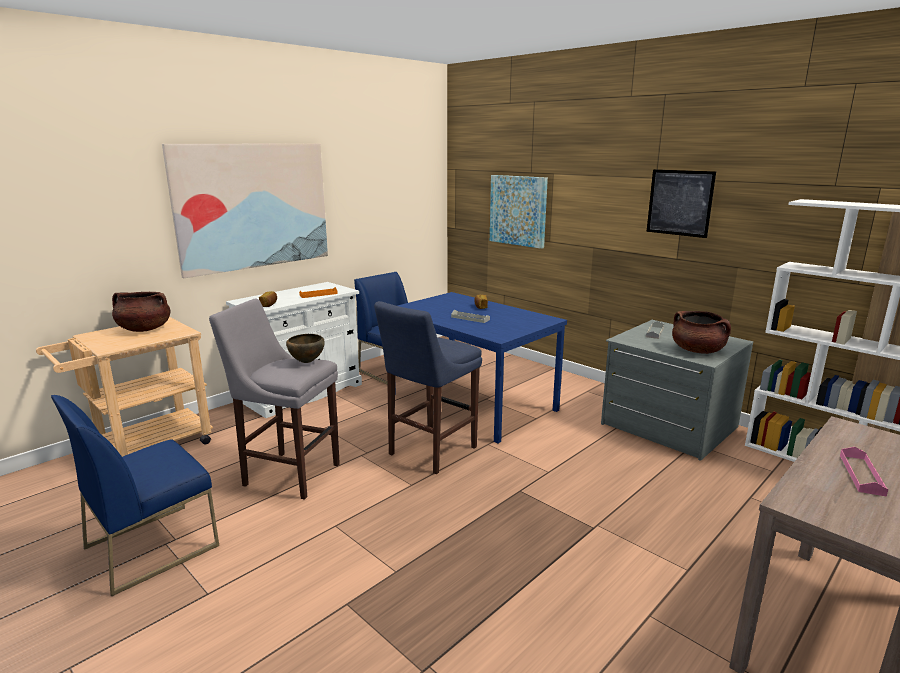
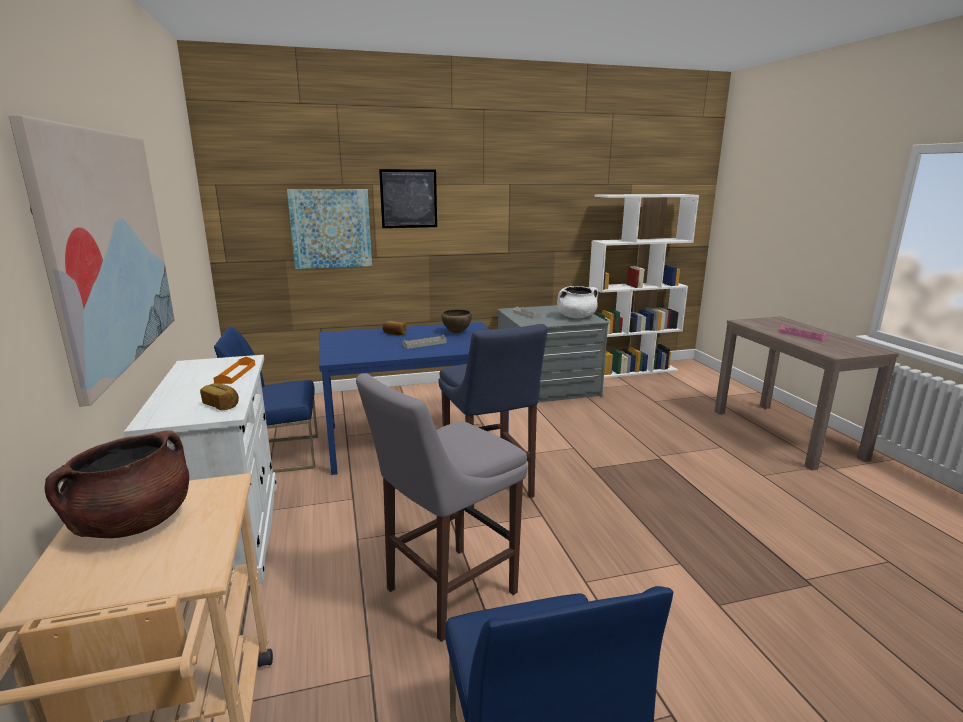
camera: 60 degrees left, 0 degrees up
brown bowl [286,334,324,363] -> brown bowl moved to [441,309,472,333]
picture [647,170,716,238] -> picture moved to [379,169,437,228]
brown cooking pot [672,311,731,354] -> white cooking pot [557,286,598,318]

